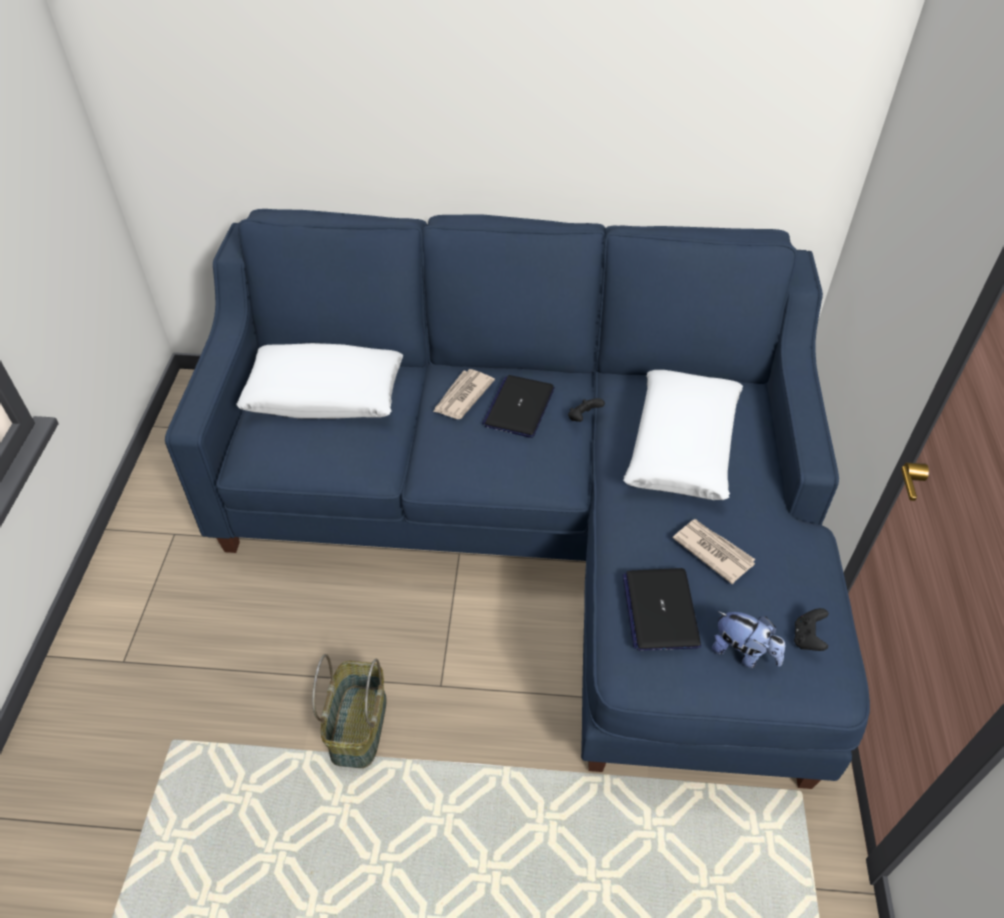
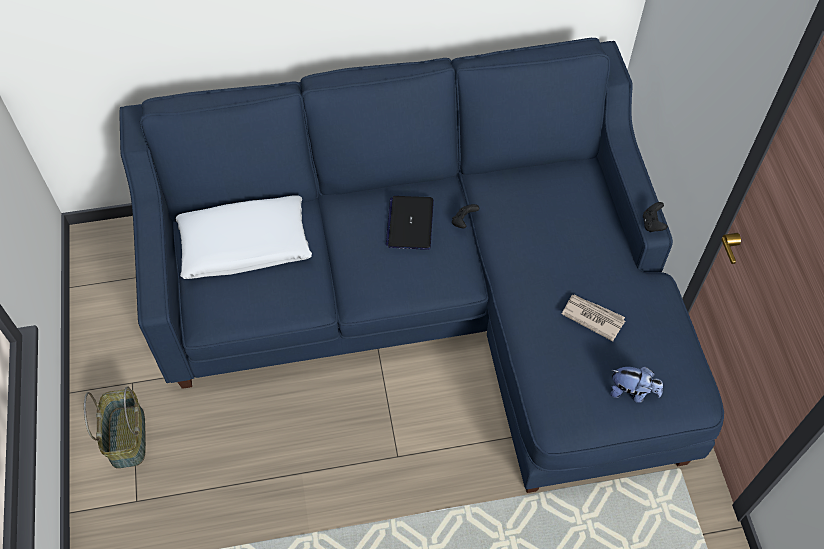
camera: 15 degrees left, 10 degrees up
basket [312,654,387,768] -> basket moved to [84,386,146,469]
newspaper [433,369,495,419] -> none
laptop [622,568,701,651] -> none
white pillow [623,370,743,500] -> none
black game controller [794,608,829,651] -> black game controller moved to [643,202,668,232]

